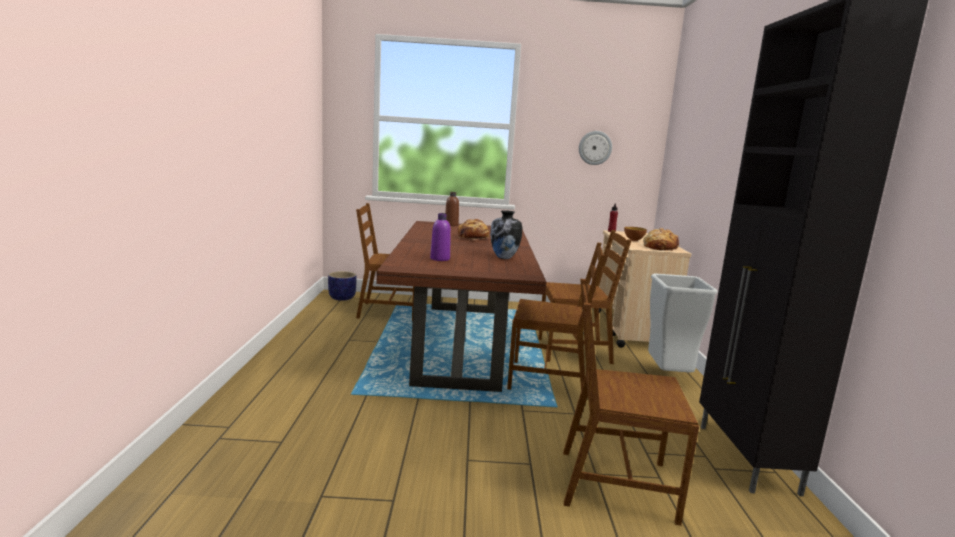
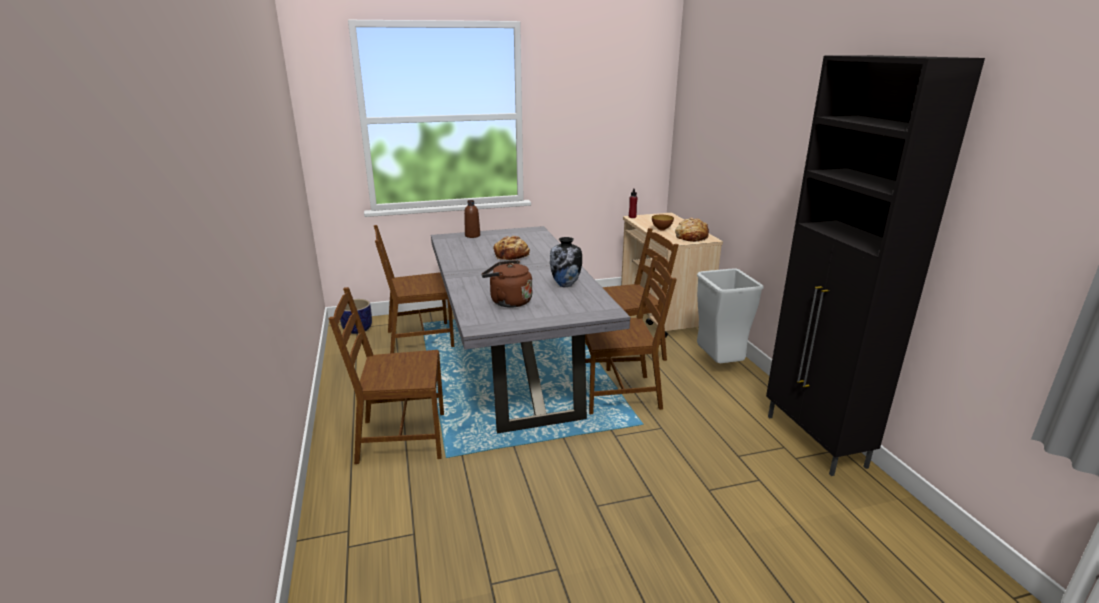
camera: 15 degrees left, 10 degrees up
brown dining table [377,221,546,392] -> grey dining table [431,226,630,433]
purple bottle [430,213,451,261] -> brown kettle [482,260,532,308]
brown chair [563,279,699,526] -> brown chair moved to [329,287,444,464]
wall clock [579,131,612,165] -> none

